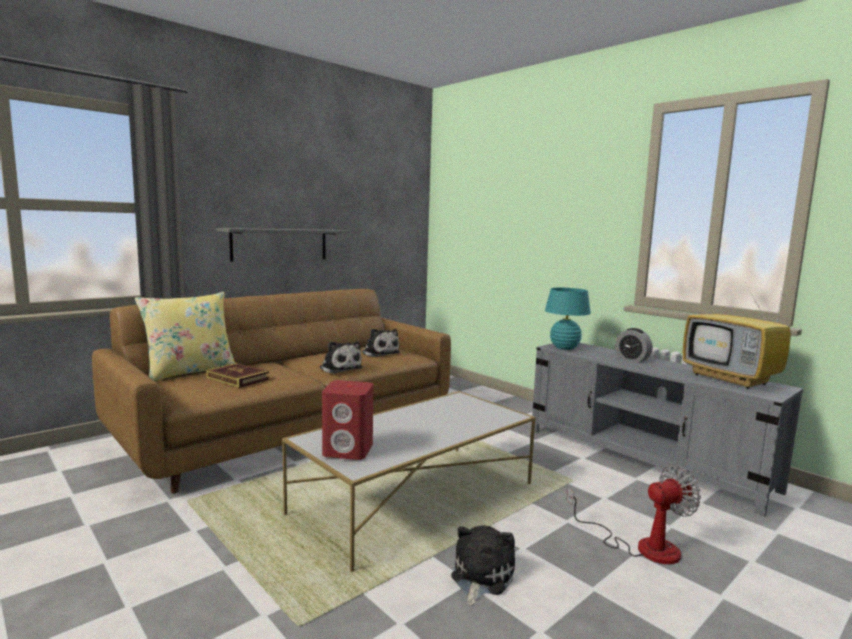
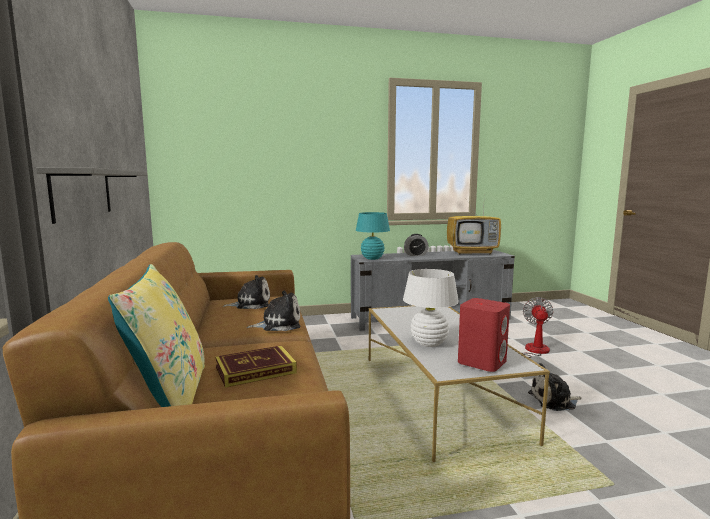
camera: 60 degrees left, 0 degrees up
plush toy [451,525,515,606] -> plush toy turned 60 degrees counterclockwise [528,363,582,411]
none -> white table lamp [403,269,459,347]

